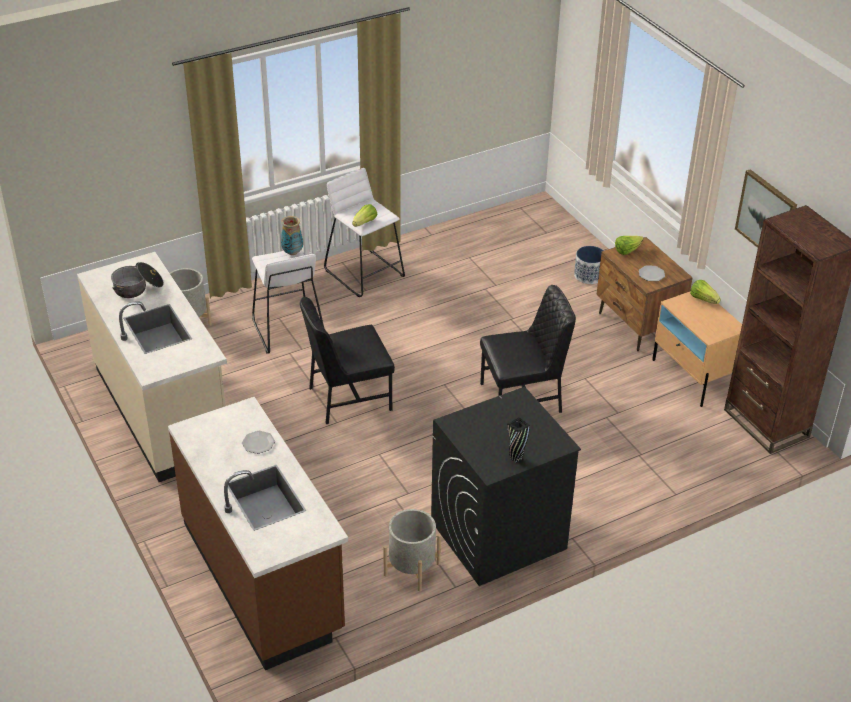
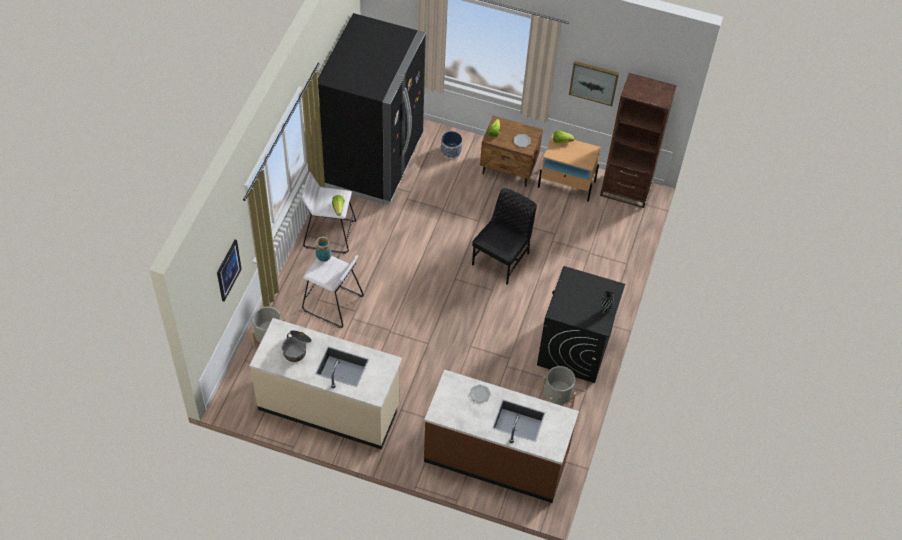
camera: 45 degrees left, 15 degrees up
black chair [300,297,395,424] -> none
none -> picture [217,240,242,302]
none -> black fridge [318,13,426,205]

